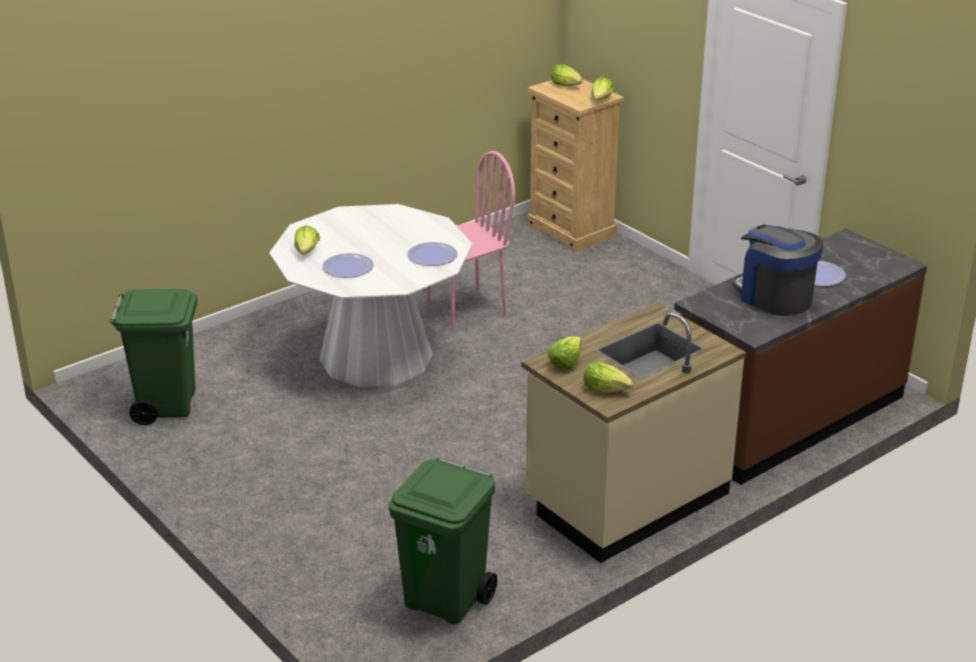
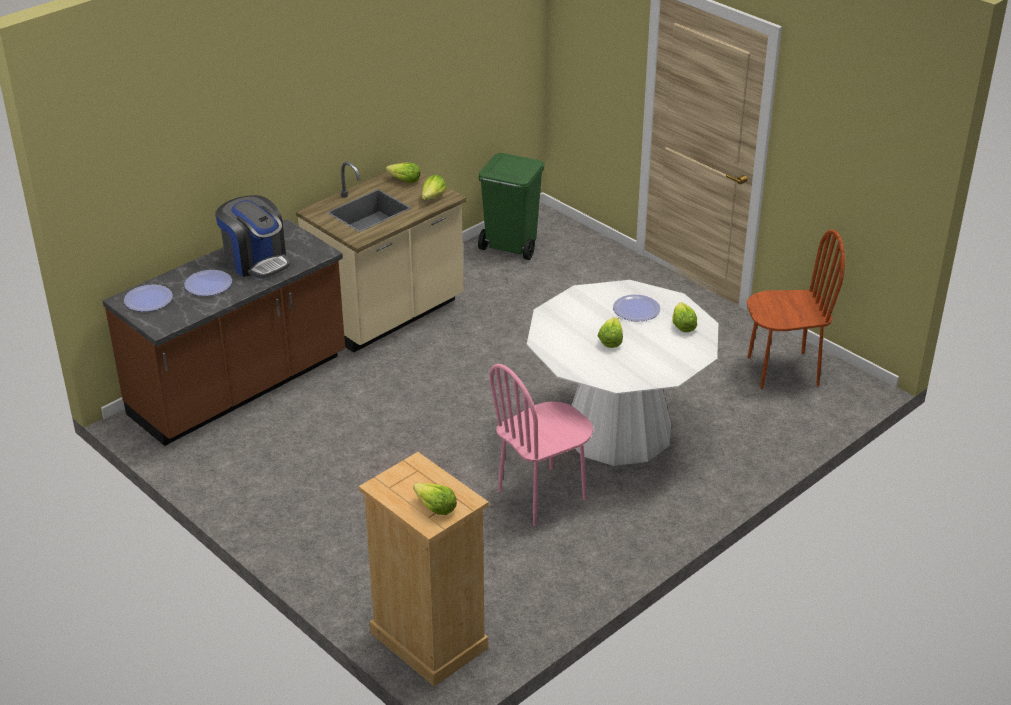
camera: 175 degrees right, 5 degrees up
green trash can [110,289,197,425] -> brown chair [747,230,845,389]
plate [407,242,458,266] -> plate moved to [124,285,173,312]
lettuce [591,77,615,100] -> lettuce moved to [598,317,623,348]

